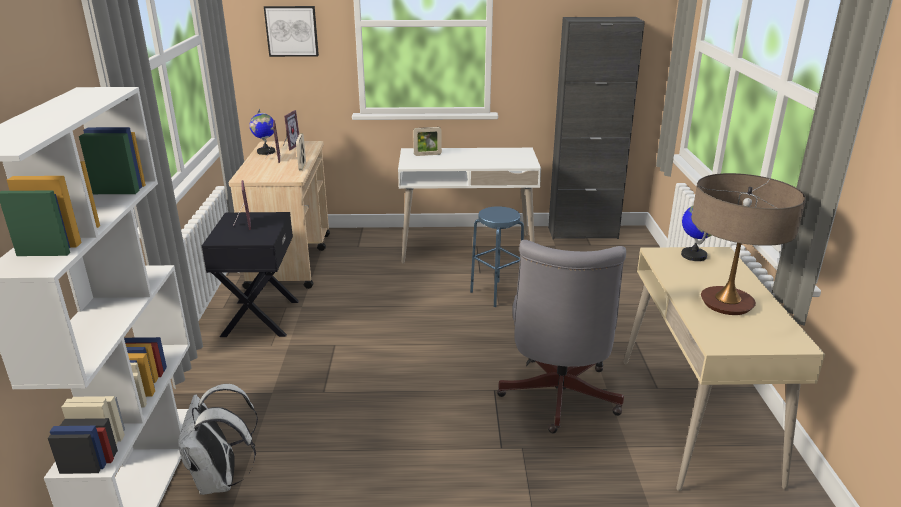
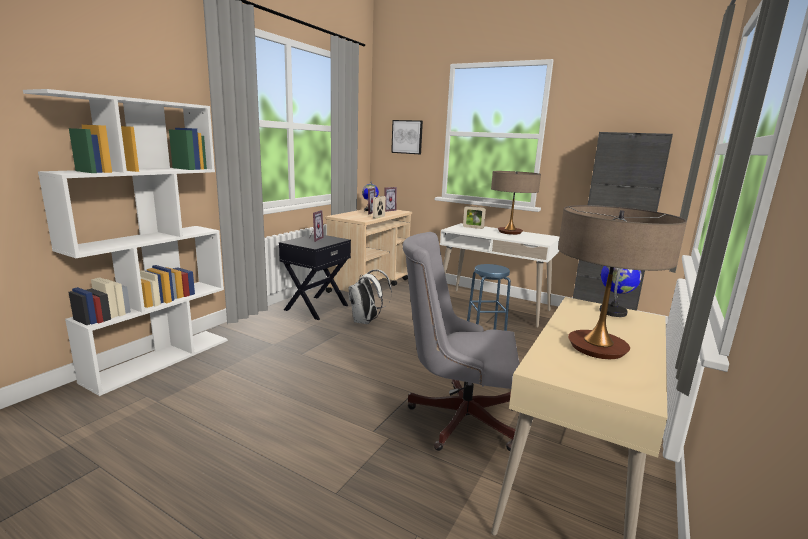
camera: 30 degrees right, 10 degrees down
white backpack [179,384,258,495] -> white backpack moved to [348,270,392,324]
grey office chair [497,240,626,433] -> grey office chair turned 60 degrees clockwise [403,232,520,451]
none -> table lamp [491,171,541,235]

